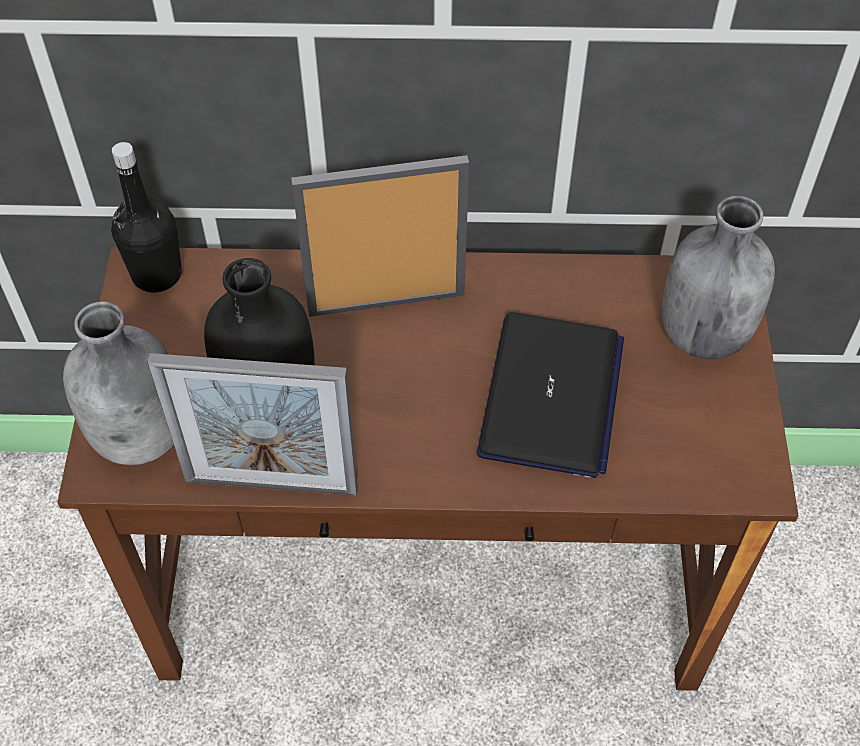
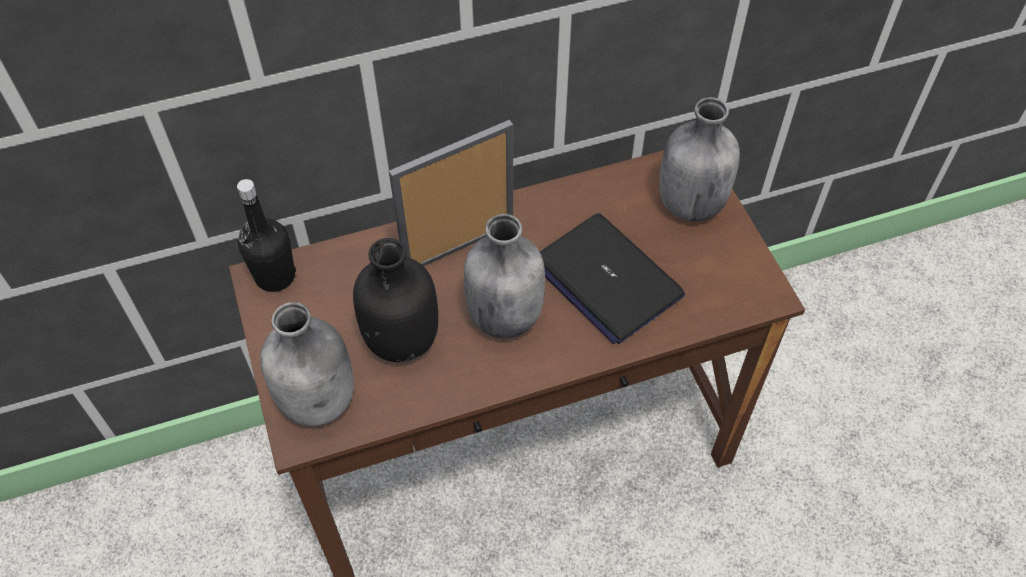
camera: 20 degrees left, 0 degrees up
picture frame [147,353,358,496] -> none
laptop [477,312,624,478] -> laptop turned 150 degrees clockwise [540,213,685,344]
none -> grey bottle [464,214,545,338]

